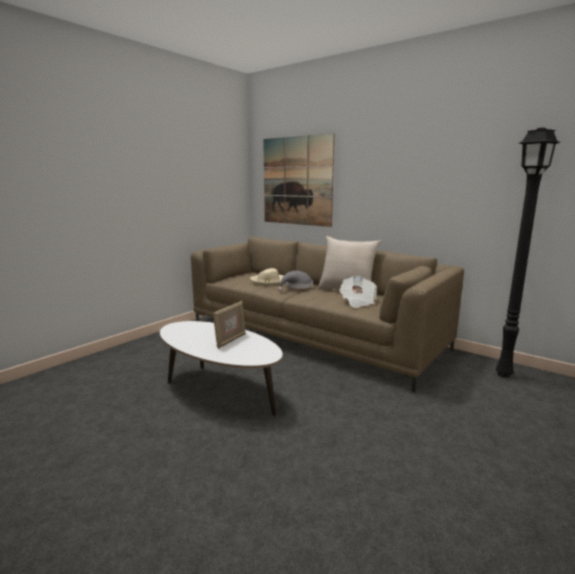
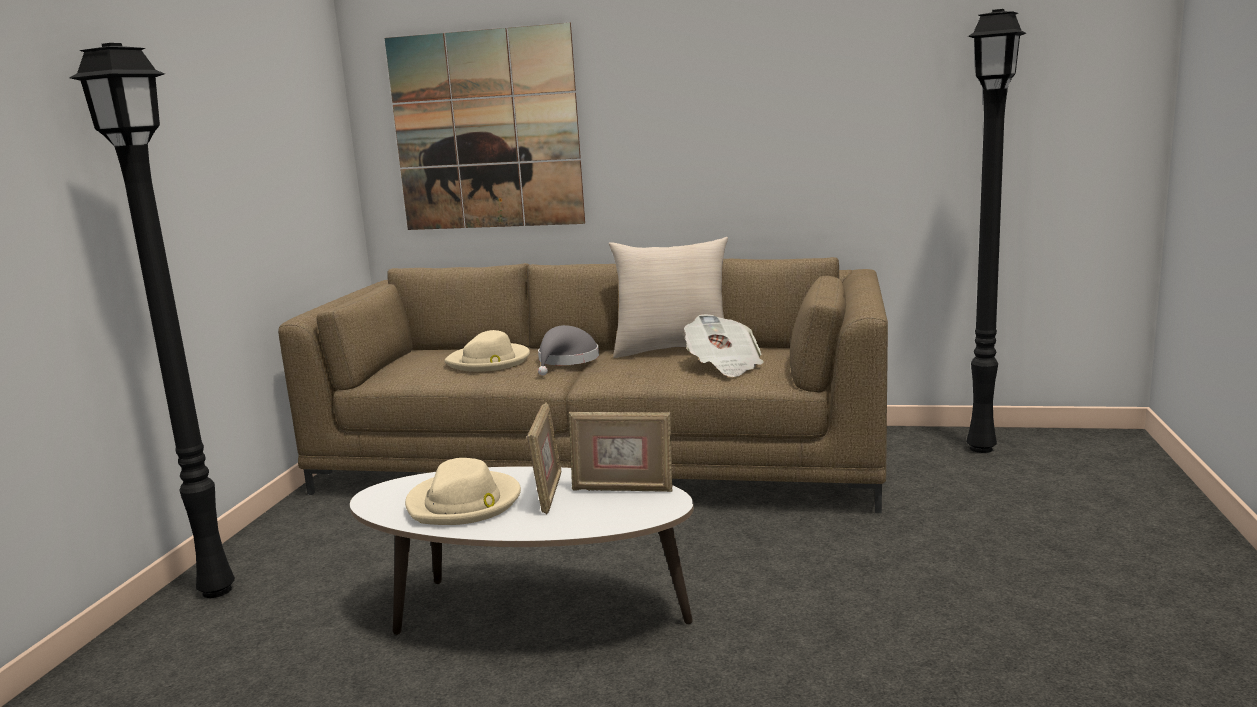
camera: 25 degrees left, 0 degrees up
none -> black floor lamp [69,43,235,598]
none -> beige hat [405,458,521,525]
none -> picture frame [569,412,673,492]

